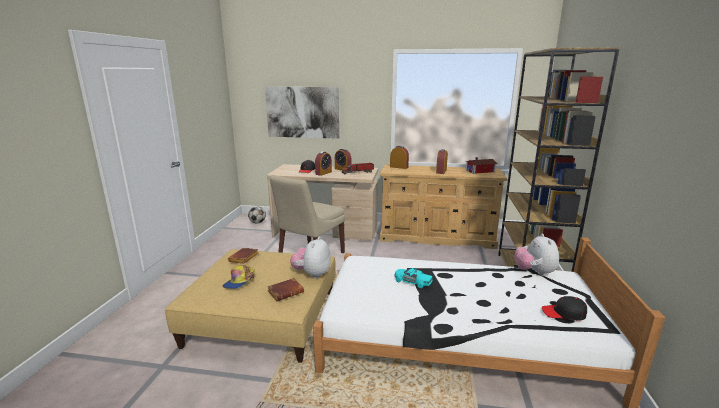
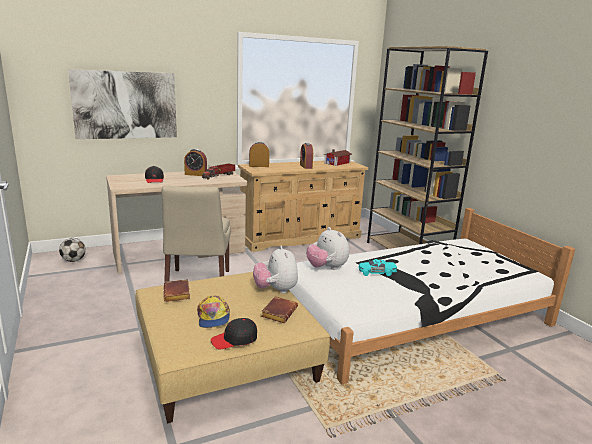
camera: 35 degrees left, 0 degrees up
alarm clock [315,151,332,176] -> none
plush toy [514,233,559,276] -> plush toy moved to [306,227,349,270]
black cap [542,296,587,320] -> black cap moved to [211,318,257,349]

